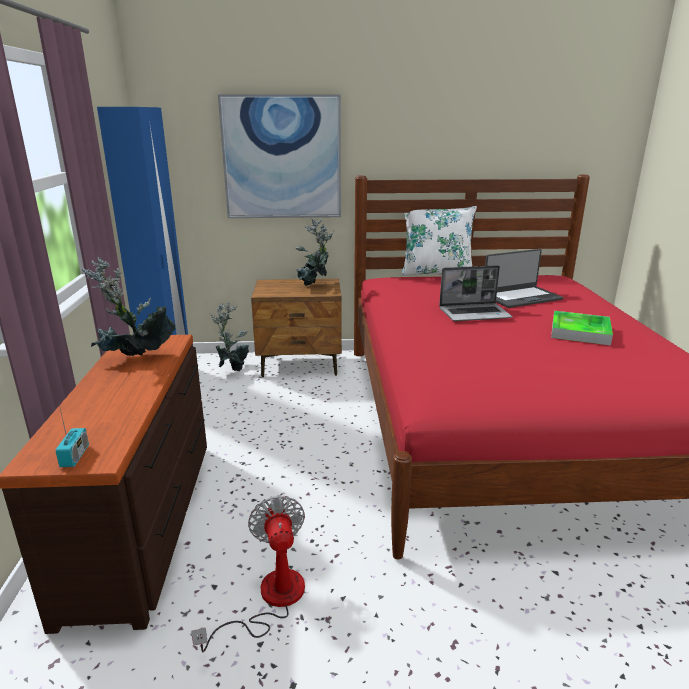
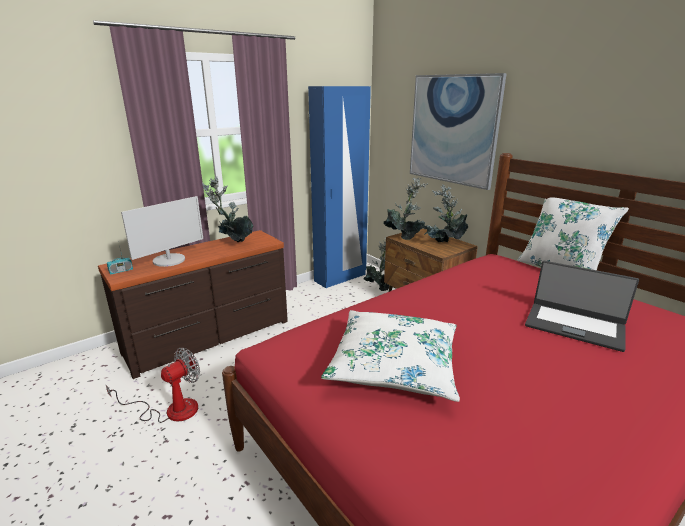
camera: 55 degrees right, 0 degrees up
laptop [439,265,512,321] -> none
tray [551,311,613,345] -> none
none -> monitor [121,196,203,267]
none -> white pillow [321,310,460,402]
none -> potted plant [383,178,427,240]

